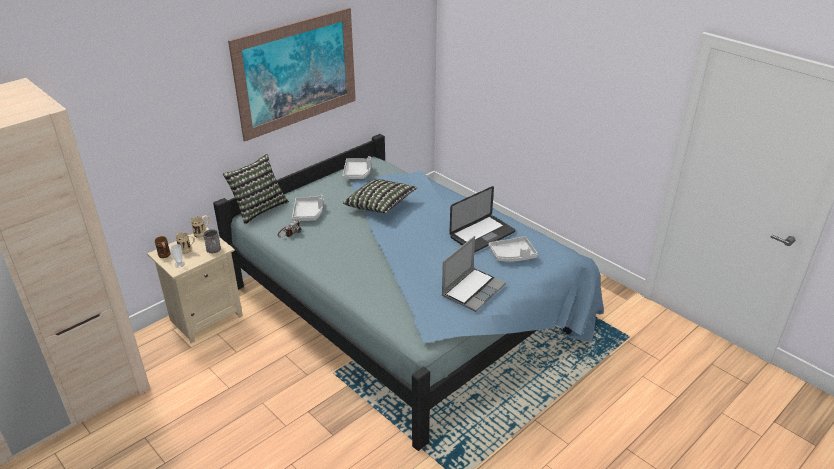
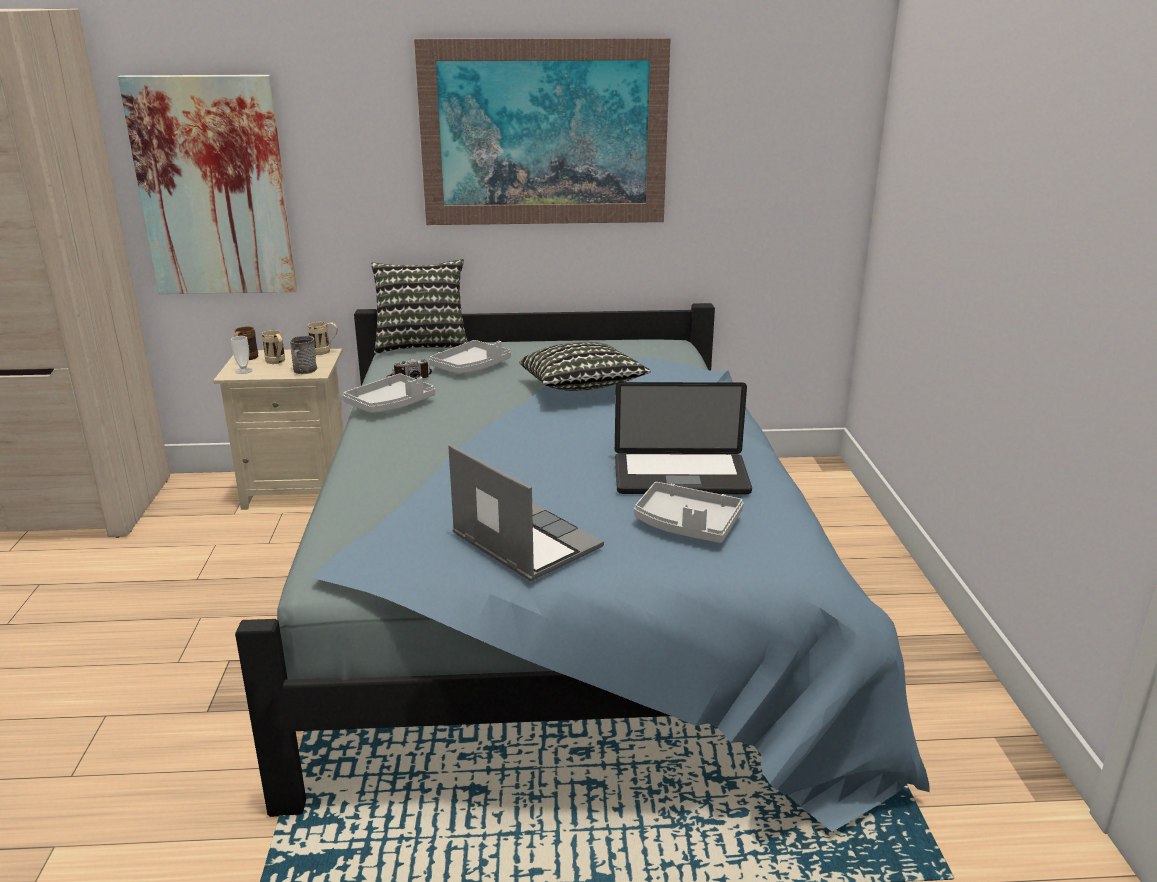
camera: 40 degrees right, 10 degrees down
grey tray [342,156,372,179] -> grey tray moved to [343,373,435,413]
laptop [442,236,506,312] -> laptop turned 120 degrees counterclockwise [448,444,604,582]
none -> picture [118,75,297,294]

